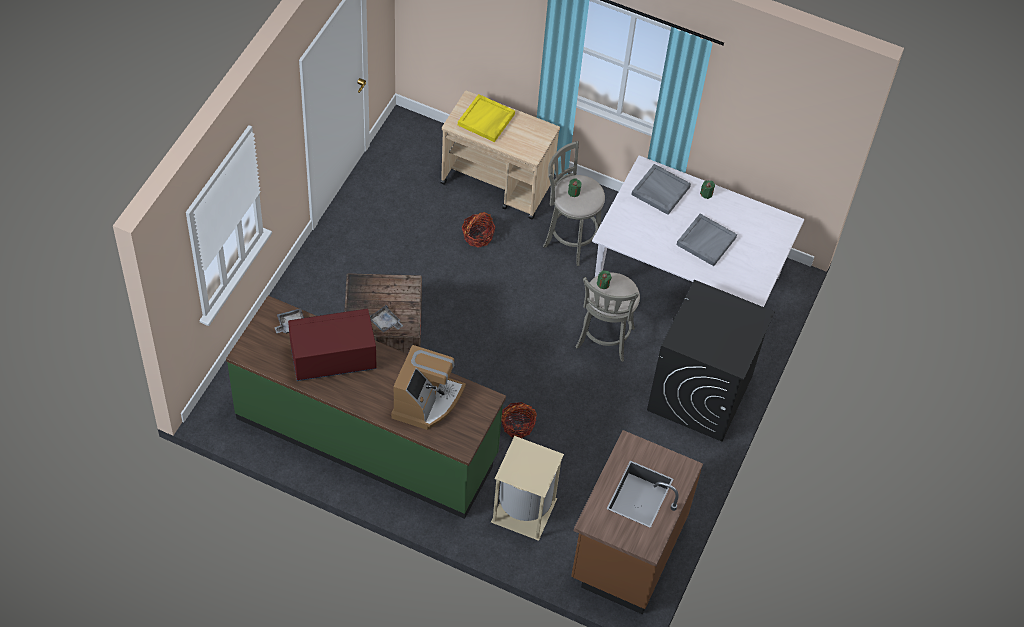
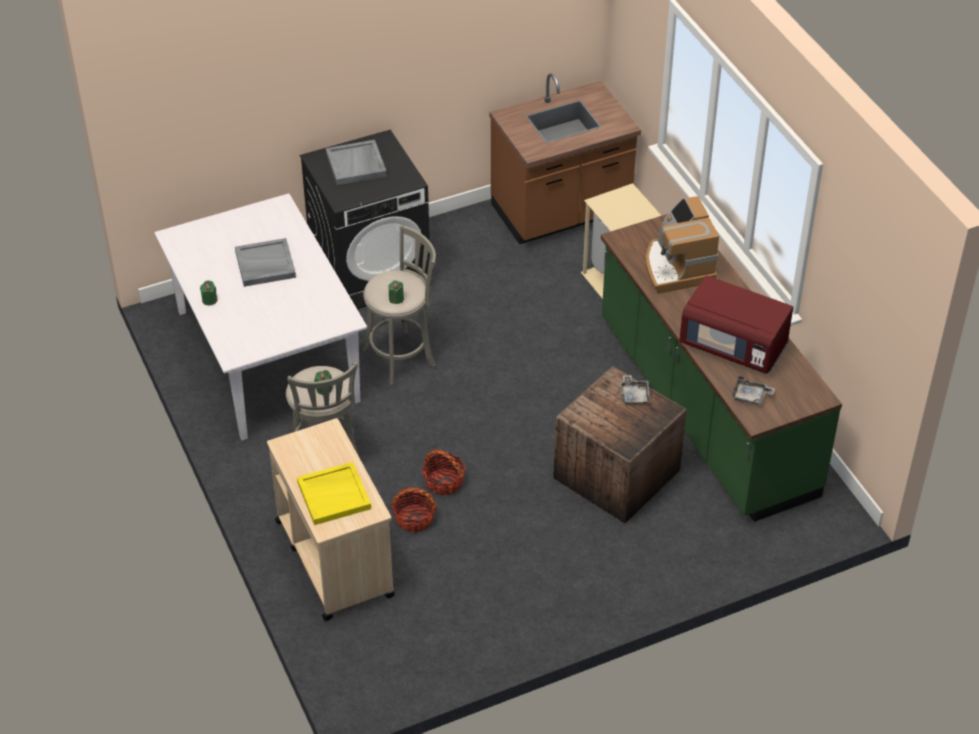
camera: 135 degrees left, 10 degrees down
coffee machine [391,345,466,430] -> coffee machine turned 75 degrees counterclockwise [646,196,719,294]
basket [501,402,537,438] -> basket moved to [422,449,466,496]
grey tray [631,164,691,215] -> grey tray moved to [326,140,387,185]

